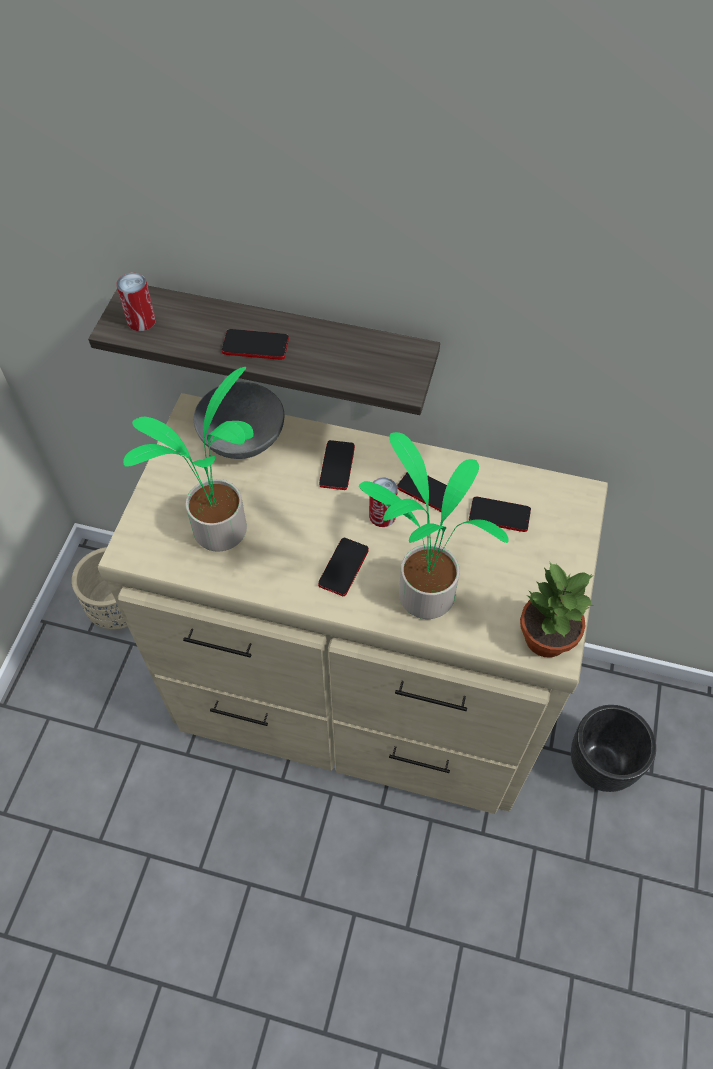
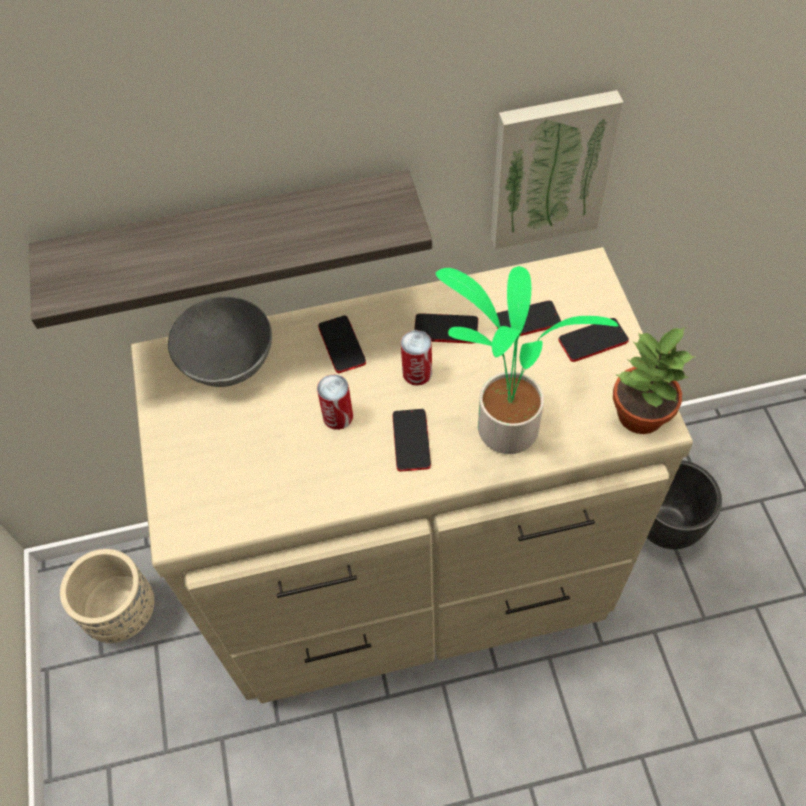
camera: 25 degrees left, 0 degrees up
can [116,273,156,331] -> can moved to [317,374,353,430]
potted plant [123,367,254,551] -> none
phone [222,329,289,360] -> phone moved to [558,318,629,362]
none -> picture [491,90,623,249]

